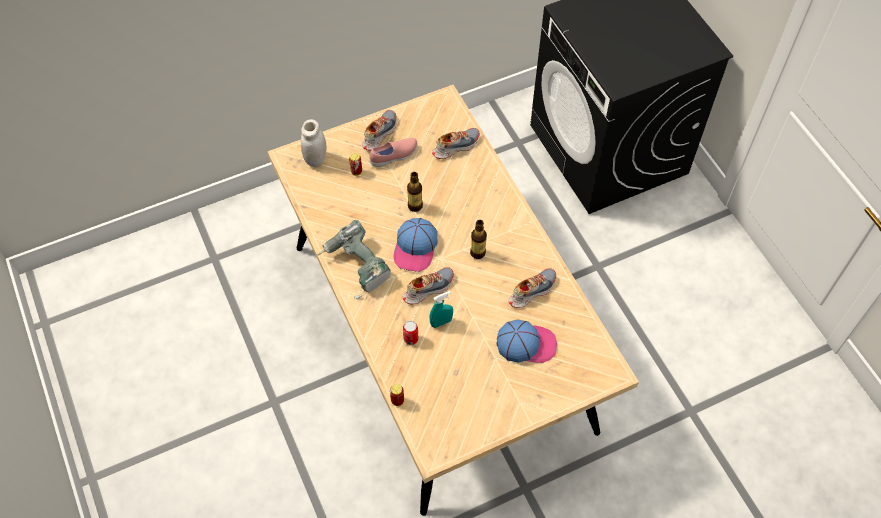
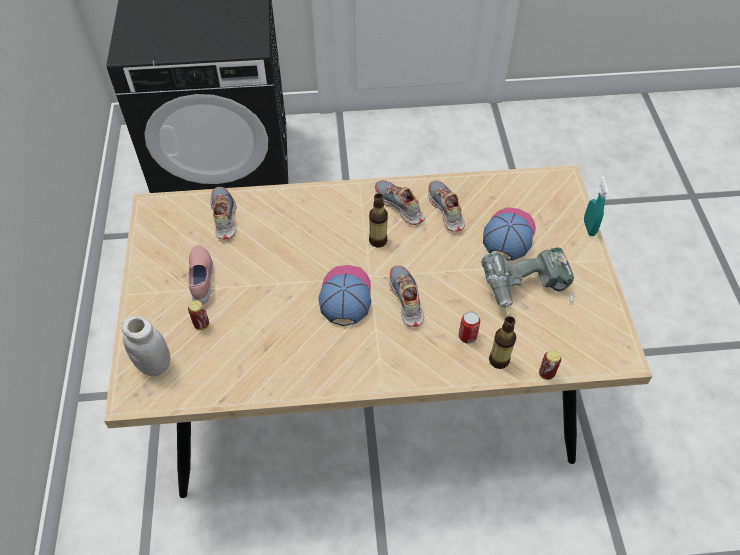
camera: 70 degrees left, 5 degrees down
power drill [316,220,391,299] -> power drill moved to [481,247,574,316]
shoe [362,110,397,151] -> shoe moved to [375,180,425,225]
cap [394,218,437,272] -> cap turned 120 degrees counterclockwise [318,265,371,326]
bottle [407,172,423,212] -> bottle moved to [489,316,516,369]
turquoise spray bottle [429,291,453,328] -> turquoise spray bottle moved to [584,176,609,236]

